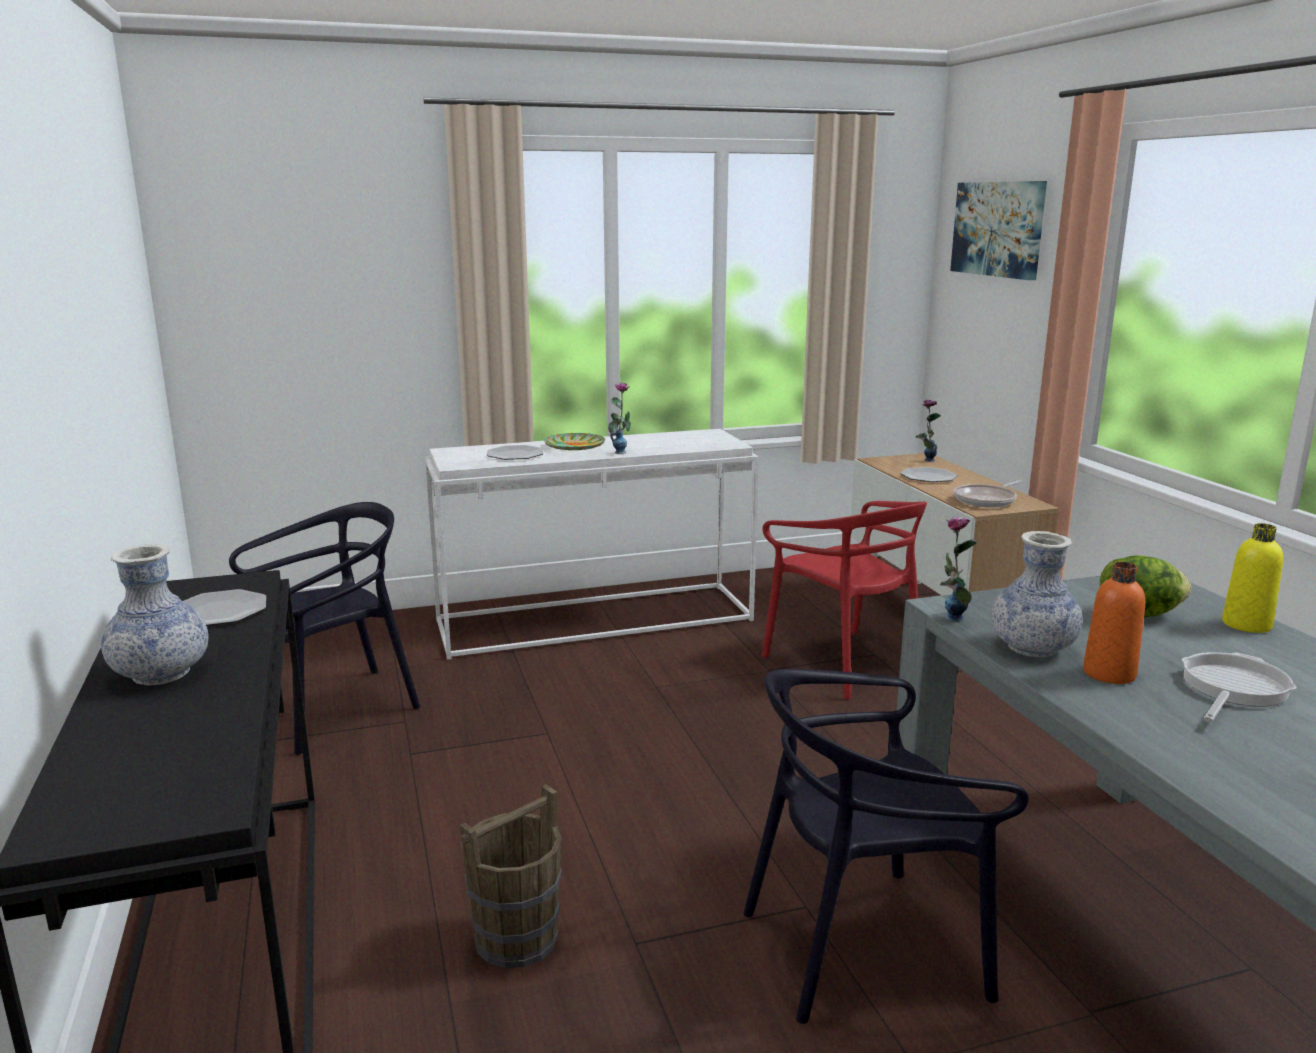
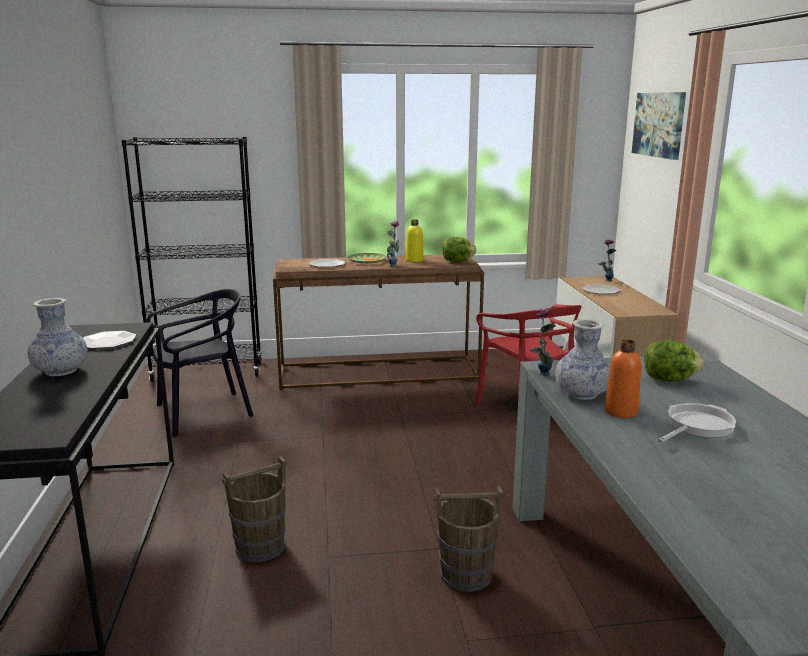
camera: 10 degrees right, 0 degrees up
white console table [425,429,759,660] -> brown console table [273,255,484,390]
black chair [743,669,1029,1024] -> brown bucket [433,486,504,592]
frying pan [954,480,1022,508] -> none
yellow bottle [1222,523,1283,633] -> yellow bottle moved to [406,219,423,262]
none -> black bookcase [122,137,262,382]
none -> lettuce [442,237,476,262]

